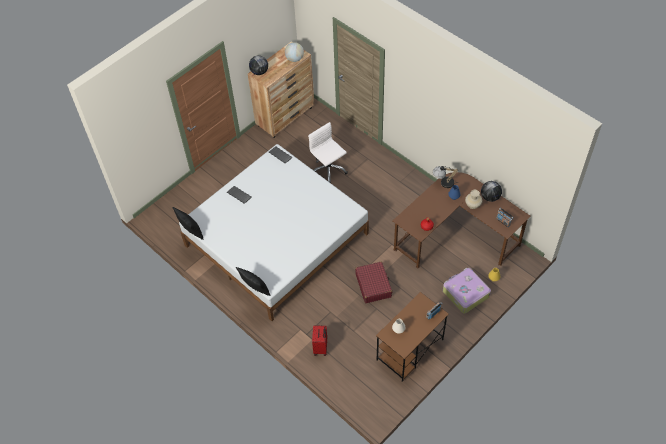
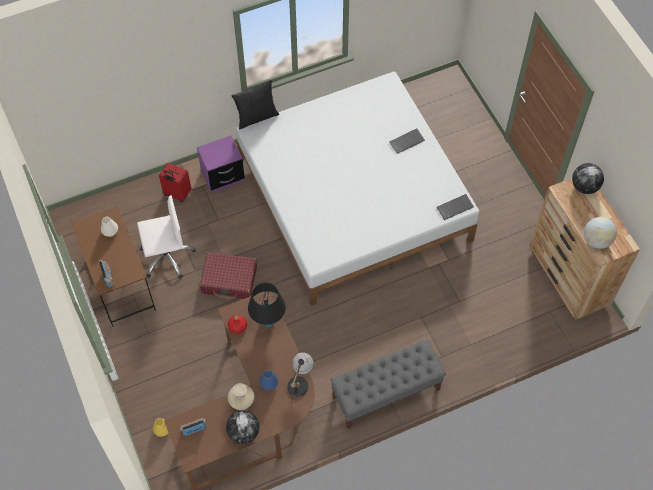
camera: 110 degrees right, 5 degrees up
black pillow [172,207,203,240] -> none
white office chair [308,122,348,183] -> white office chair moved to [137,195,196,279]
suitcase [443,268,491,314] -> none
none -> purple nightstand [197,135,245,193]
none -> black table lamp [248,282,286,327]
none -> grey bench [331,339,446,429]

